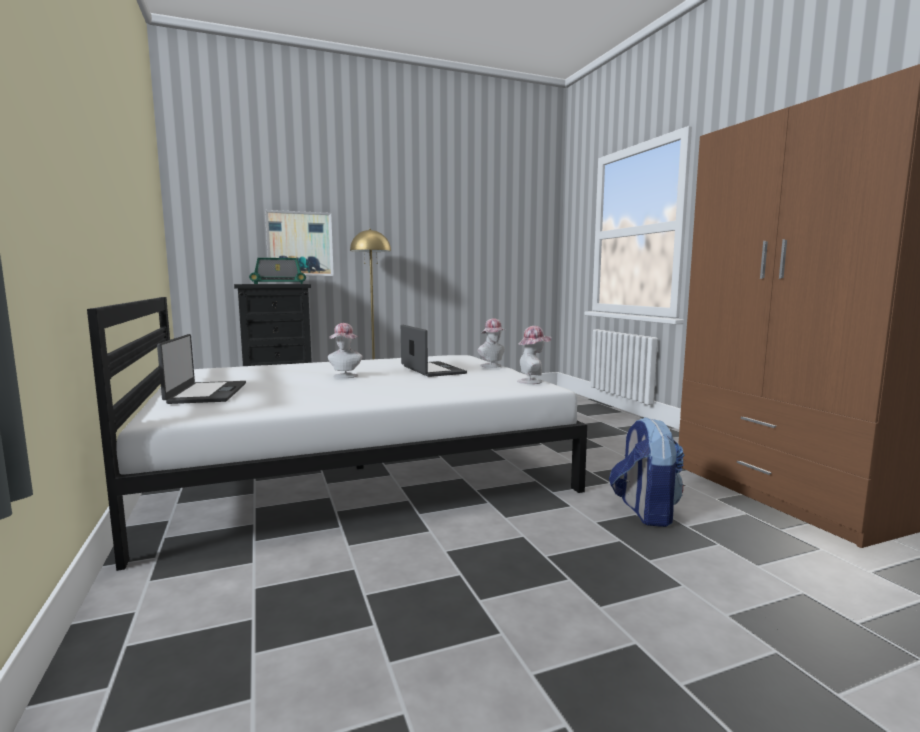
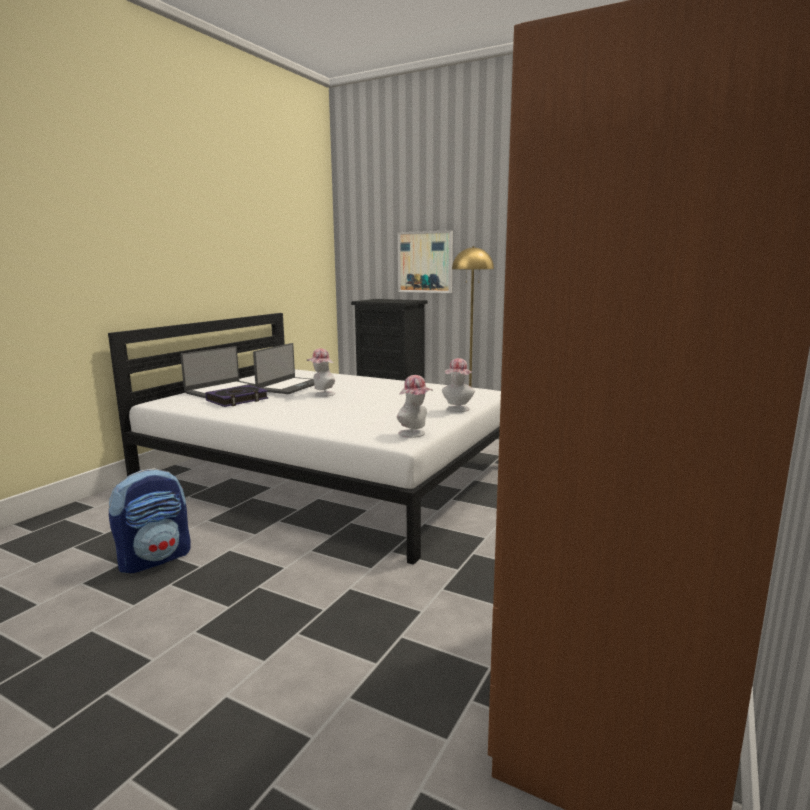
camera: 50 degrees right, 5 degrees up
radio [249,258,306,284] -> none
laptop [401,325,467,377] -> laptop moved to [253,343,314,394]
backpack [609,417,685,527] -> backpack moved to [109,468,191,573]
none -> book [205,385,268,407]

